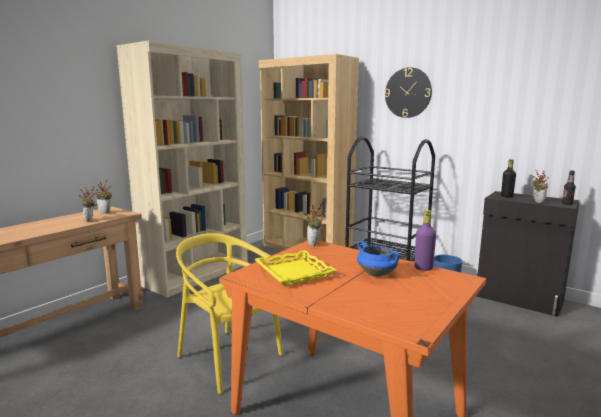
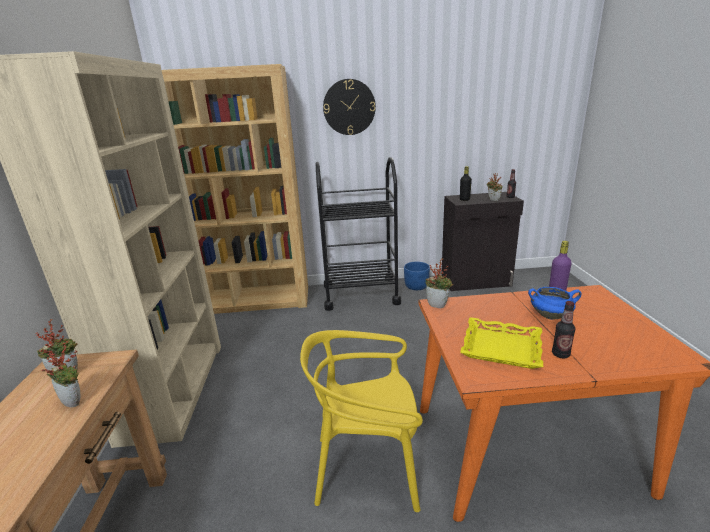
camera: 40 degrees left, 10 degrees up
none -> bottle [552,301,575,358]

